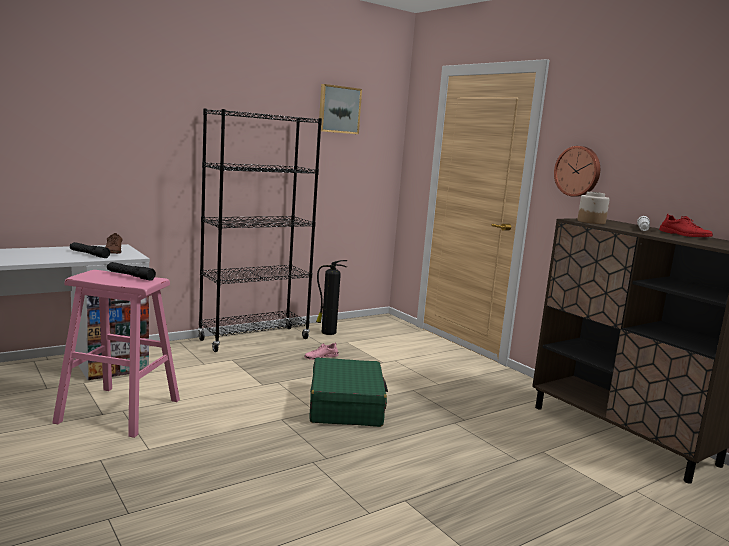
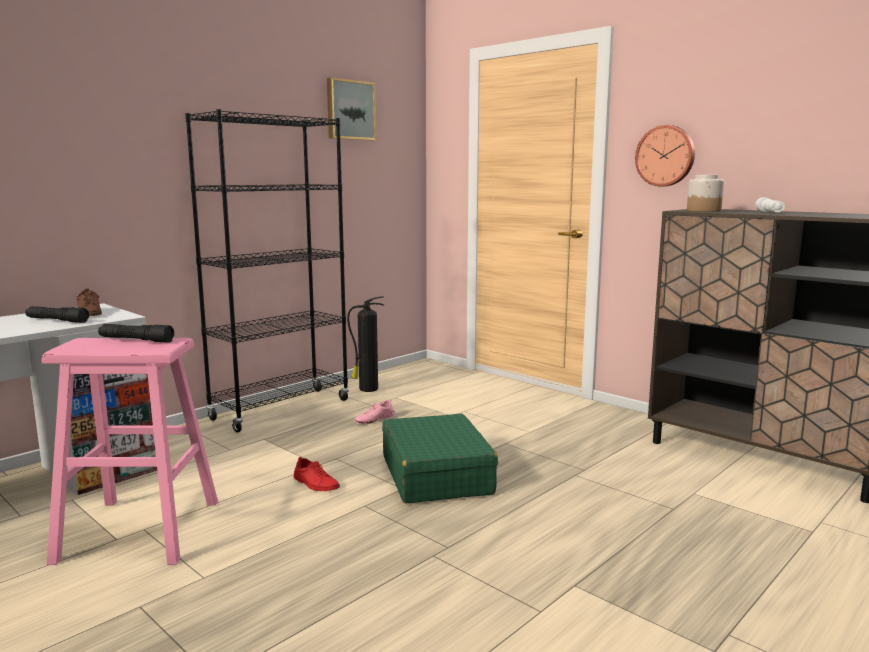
camera: 10 degrees left, 0 degrees up
red shoe [659,214,713,237] -> red shoe moved to [294,457,340,491]

